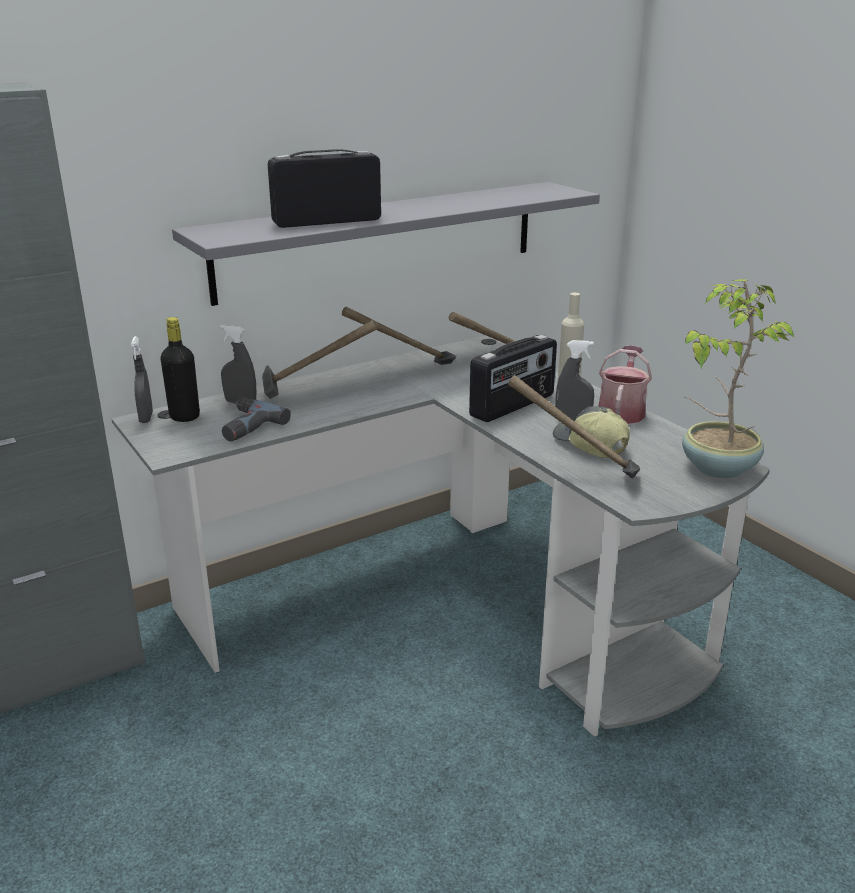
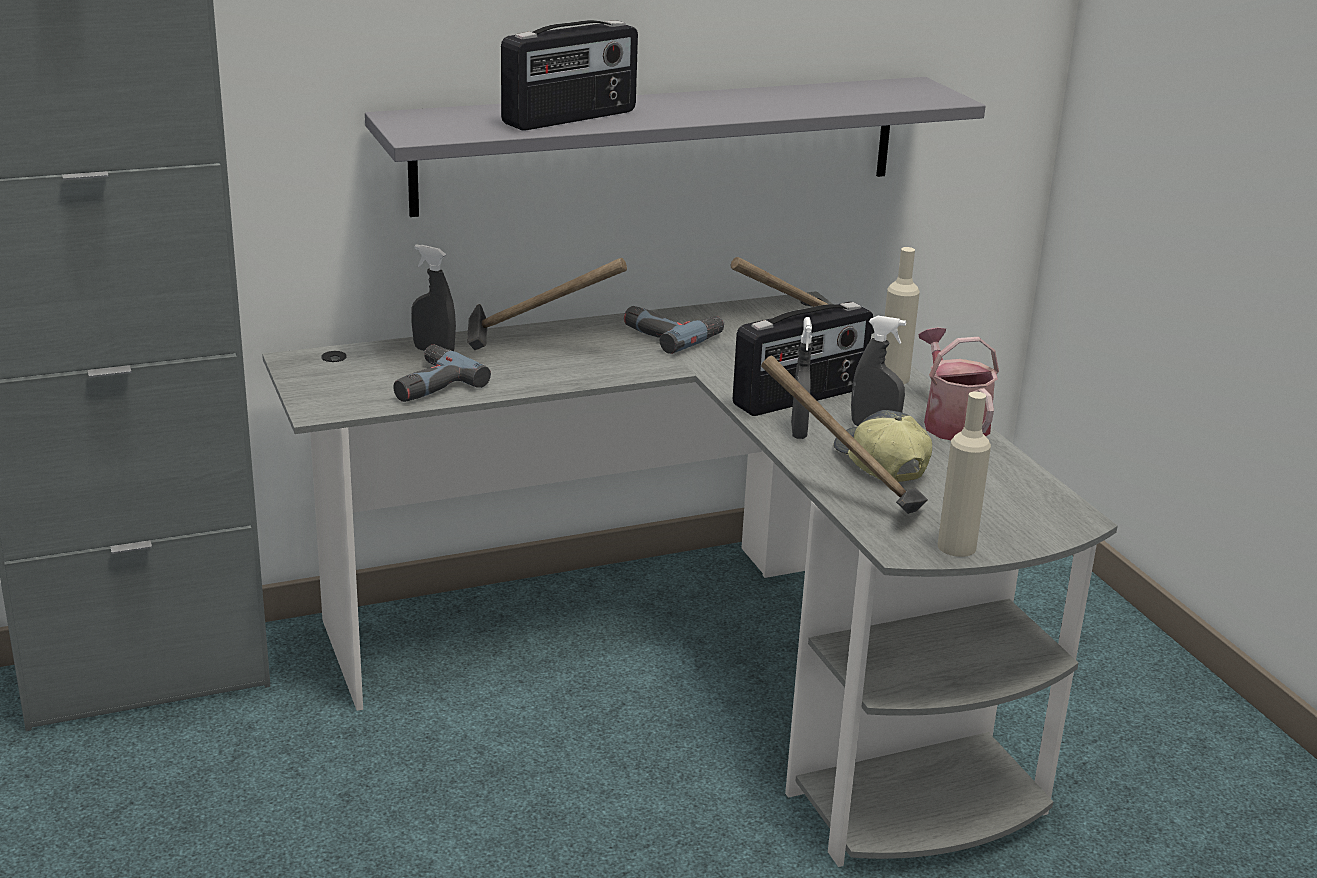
camera: 10 degrees right, 0 degrees up
grey spray bottle [131,336,153,423] -> grey spray bottle moved to [791,317,812,439]
black bottle [161,317,200,422] -> none
radio [268,149,381,228] -> radio turned 150 degrees clockwise [501,20,638,131]
hammer [342,307,456,365] -> power drill [624,306,724,354]
watering can [599,346,652,424] -> watering can turned 45 degrees counterclockwise [918,327,999,440]
potted plant [682,279,795,478] -> none
none -> beige bottle [938,391,991,557]

